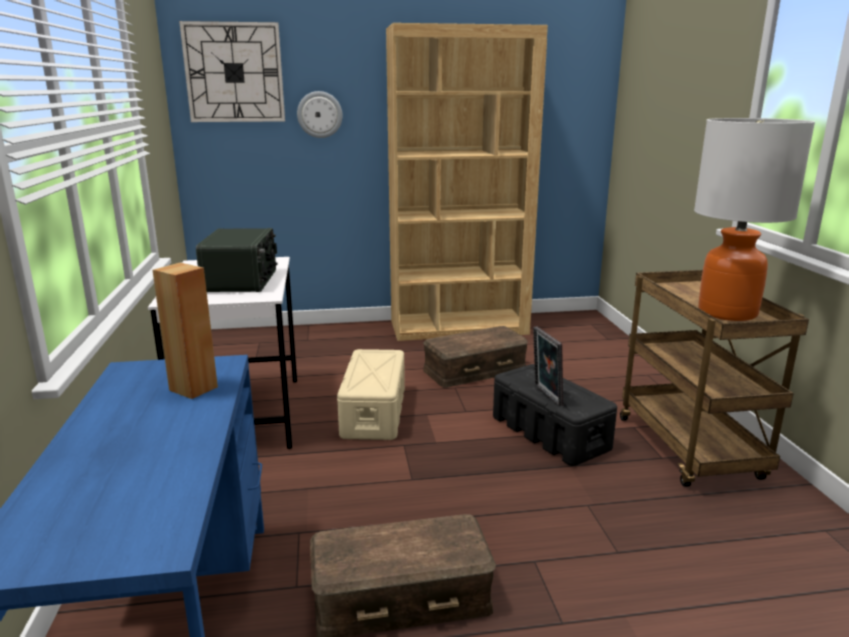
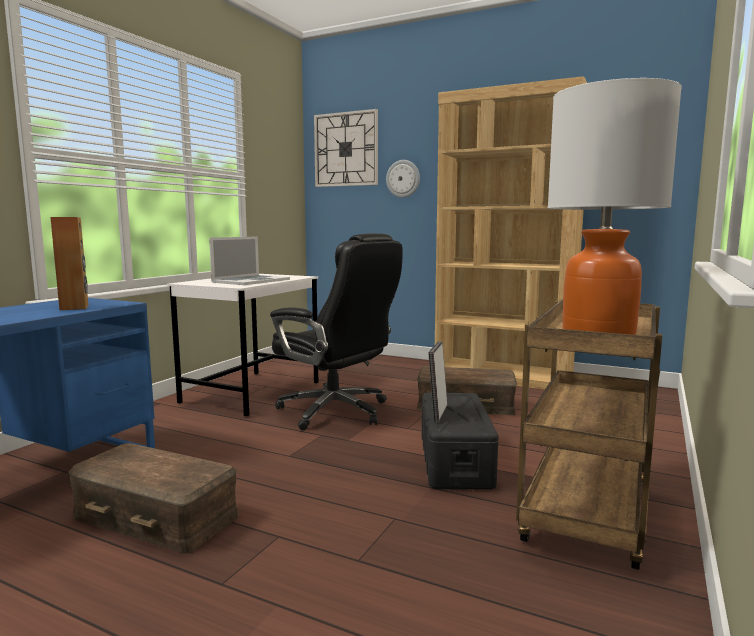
camera: 35 degrees right, 10 degrees down
radio [196,228,278,292] -> laptop [209,236,290,285]
beige storage box [337,349,405,440] -> black office chair [270,233,403,430]

